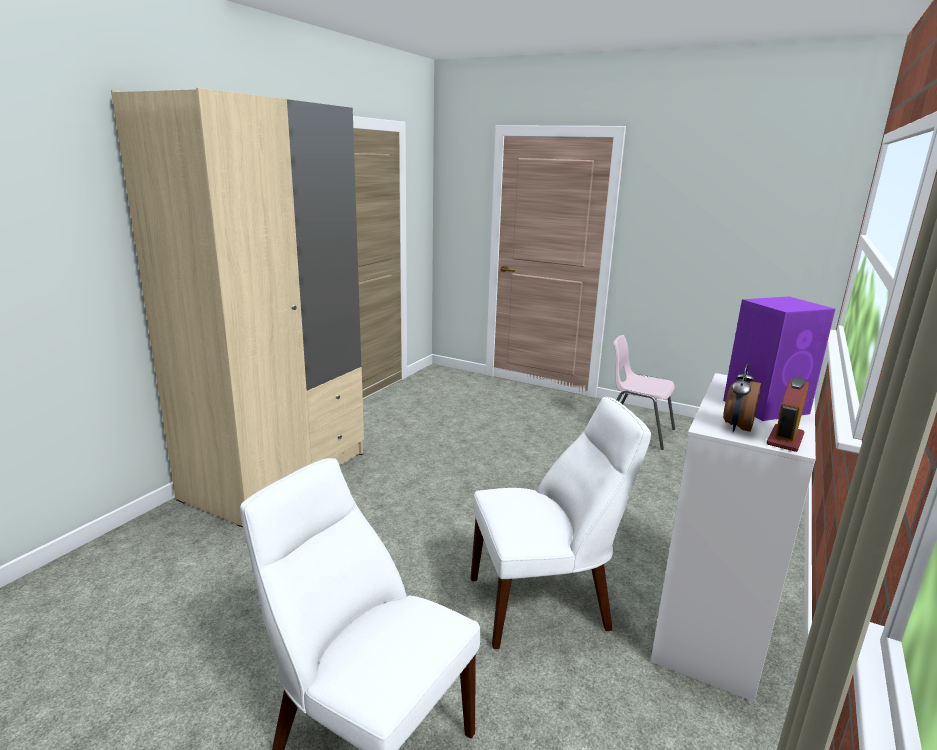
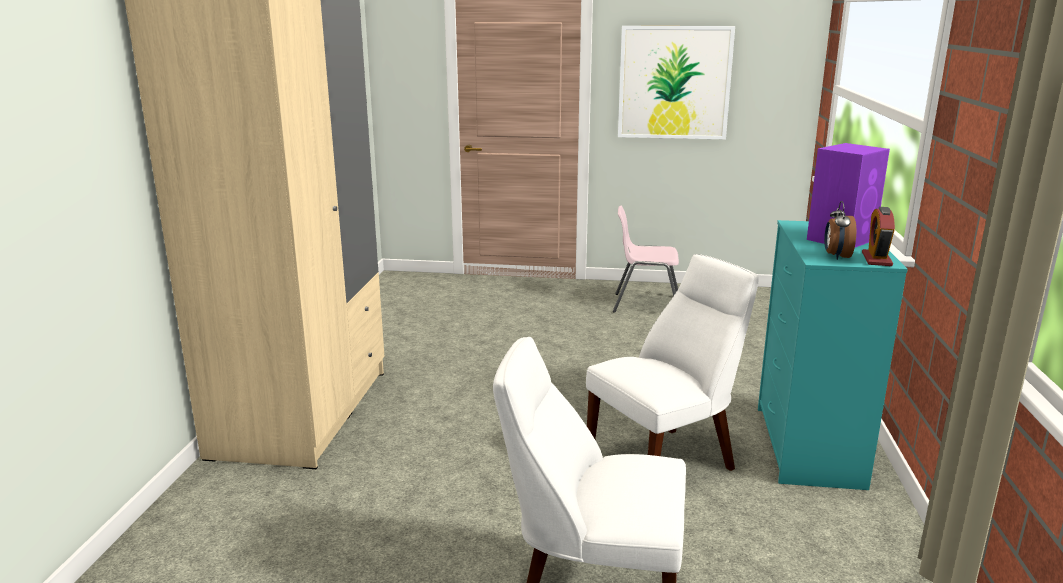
camera: 20 degrees left, 0 degrees up
white dresser [650,373,816,702] -> turquoise dresser [758,220,908,490]
none -> picture [618,26,735,140]

